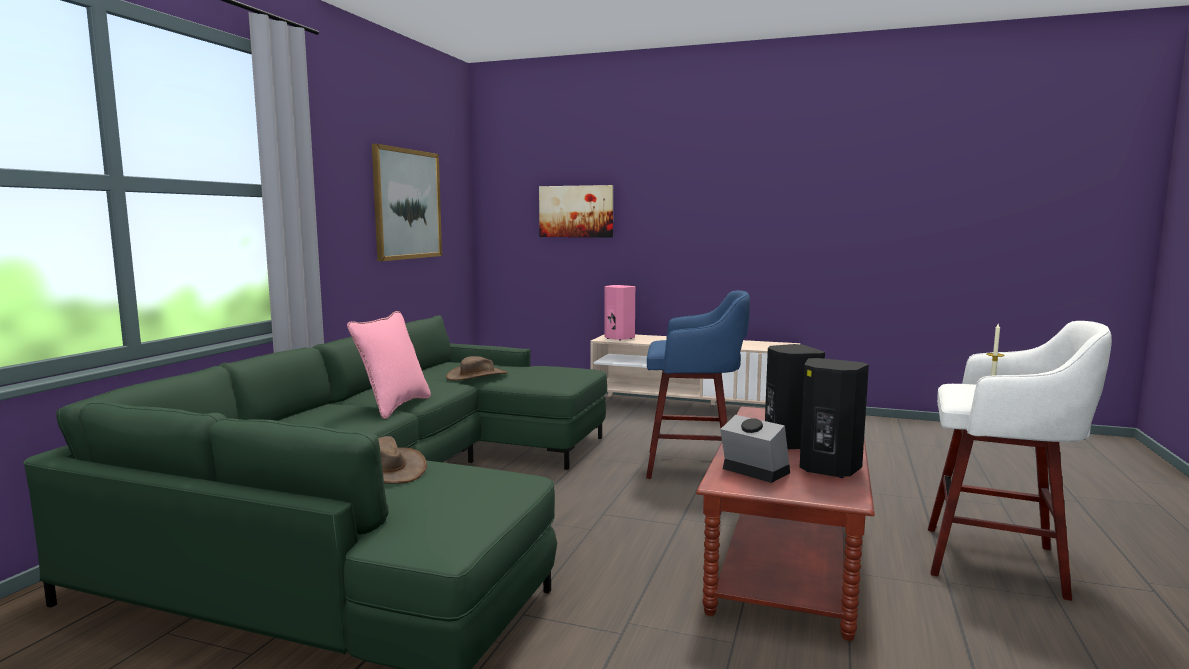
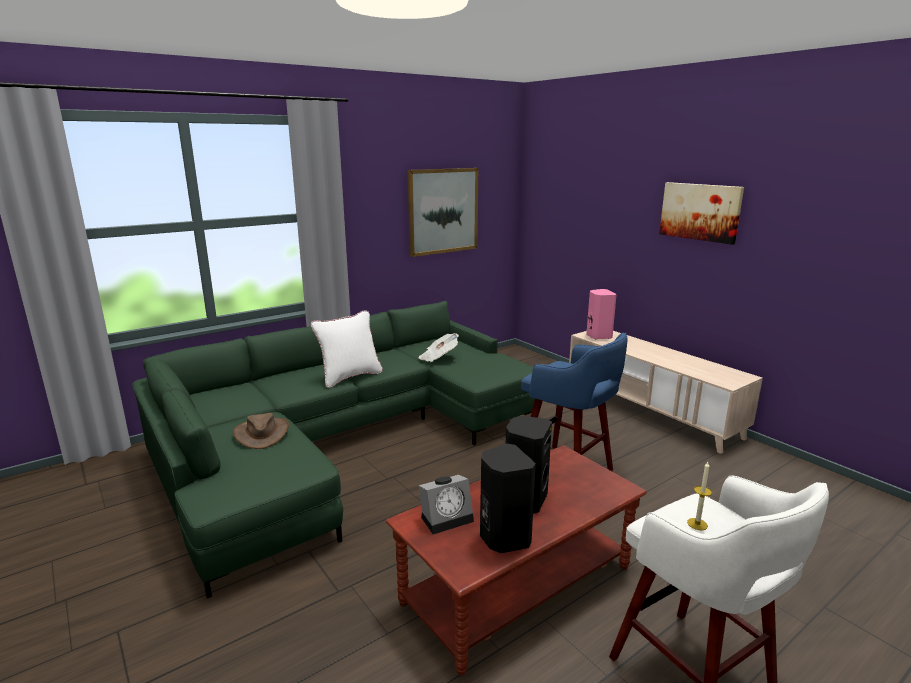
camera: 35 degrees right, 10 degrees up
pink pillow [347,311,431,419] -> white pillow [310,310,383,388]
brown hat [446,356,508,380] -> newspaper [419,333,459,362]
picture [539,185,613,237] -> picture moved to [659,182,744,245]
alarm clock [720,415,790,483] -> alarm clock turned 75 degrees clockwise [419,475,474,534]

